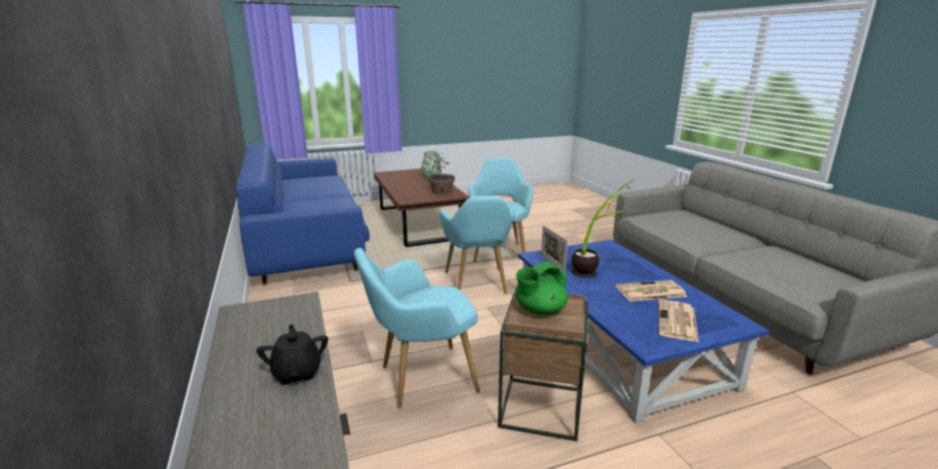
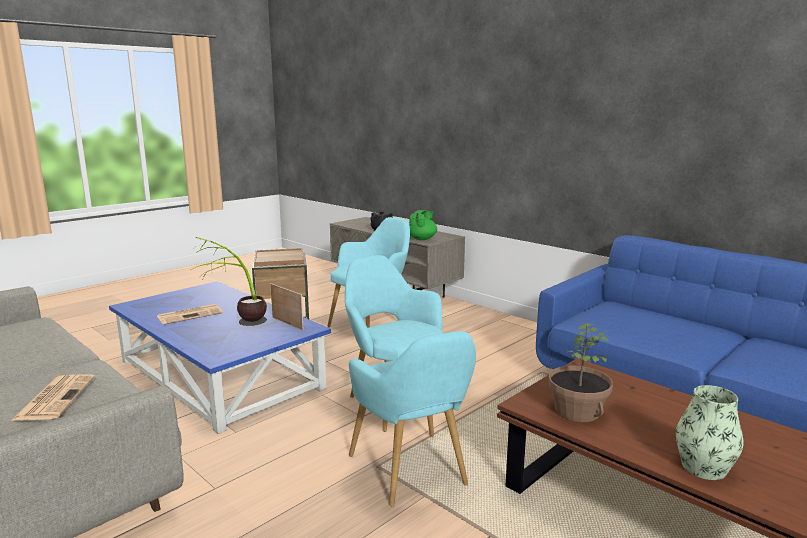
camera: 155 degrees right, 5 degrees down
green teapot [515,261,568,315] -> green teapot moved to [409,210,437,240]
newspaper [658,300,699,342] -> newspaper moved to [11,374,95,421]

